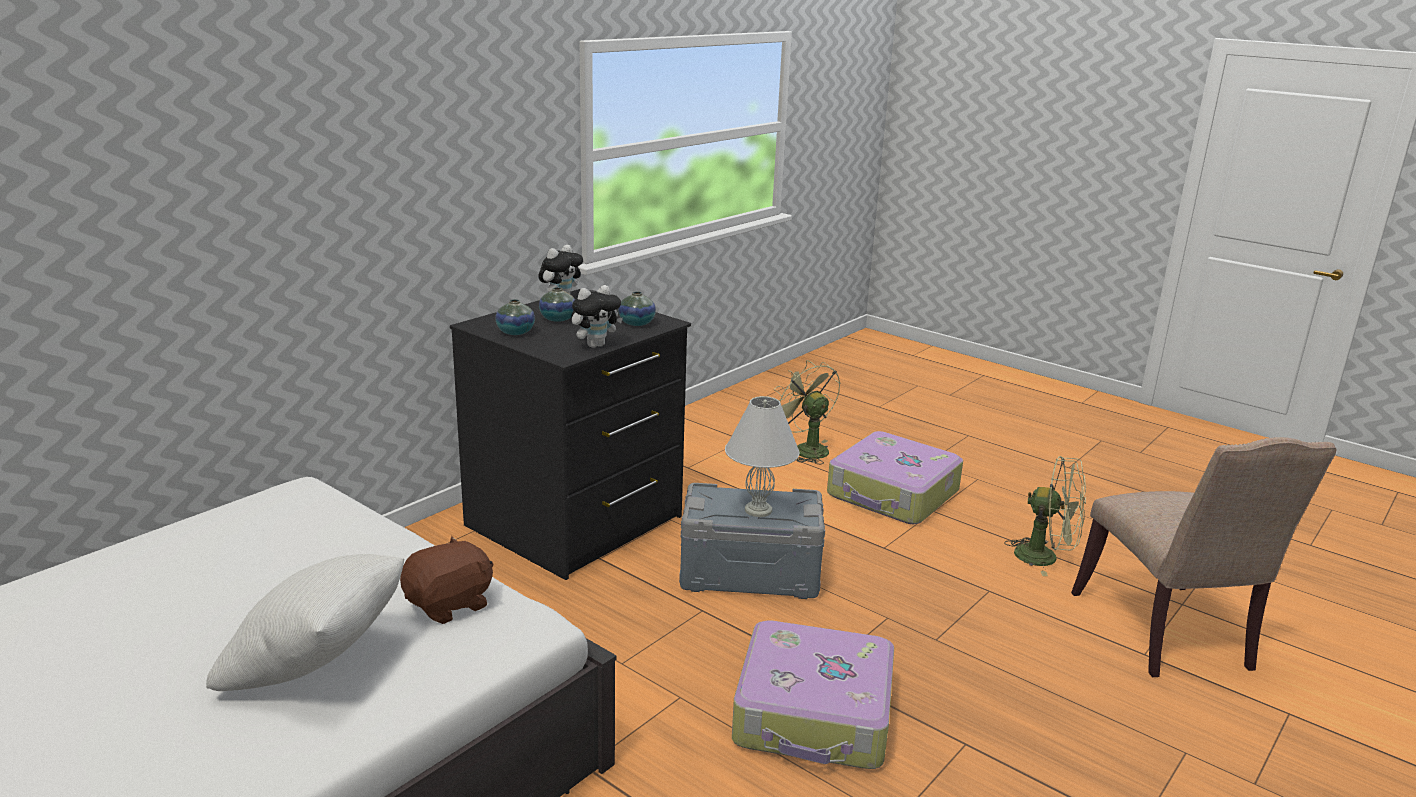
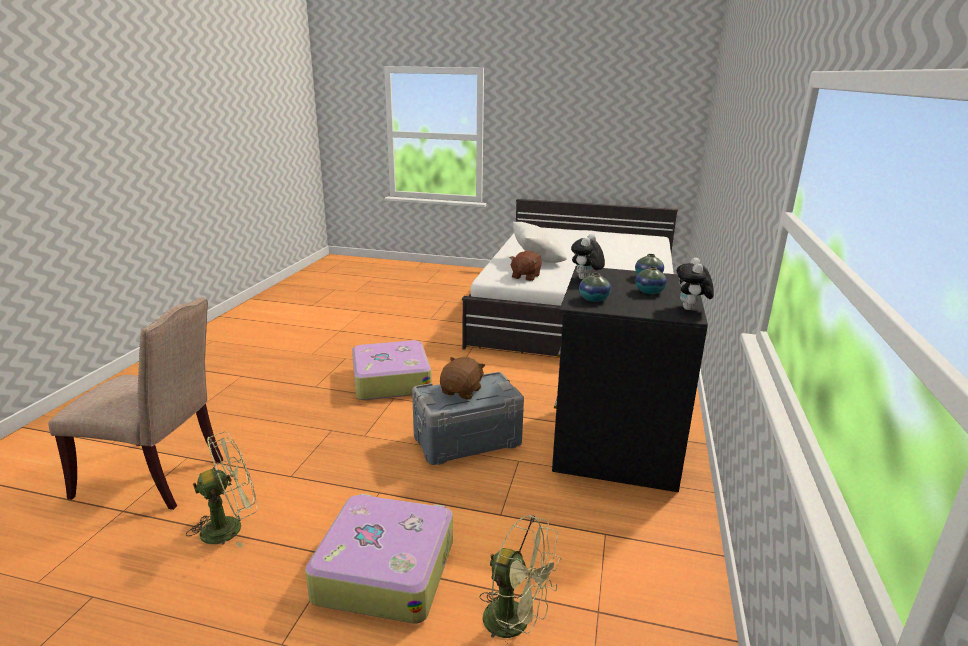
camera: 155 degrees right, 0 degrees up
white table lamp [725,396,799,517] -> brown plush toy [440,357,485,399]
green fan [1004,456,1086,576] -> green fan turned 150 degrees clockwise [186,432,257,548]
beige chair [1071,437,1336,677] -> beige chair turned 135 degrees clockwise [48,297,223,510]

